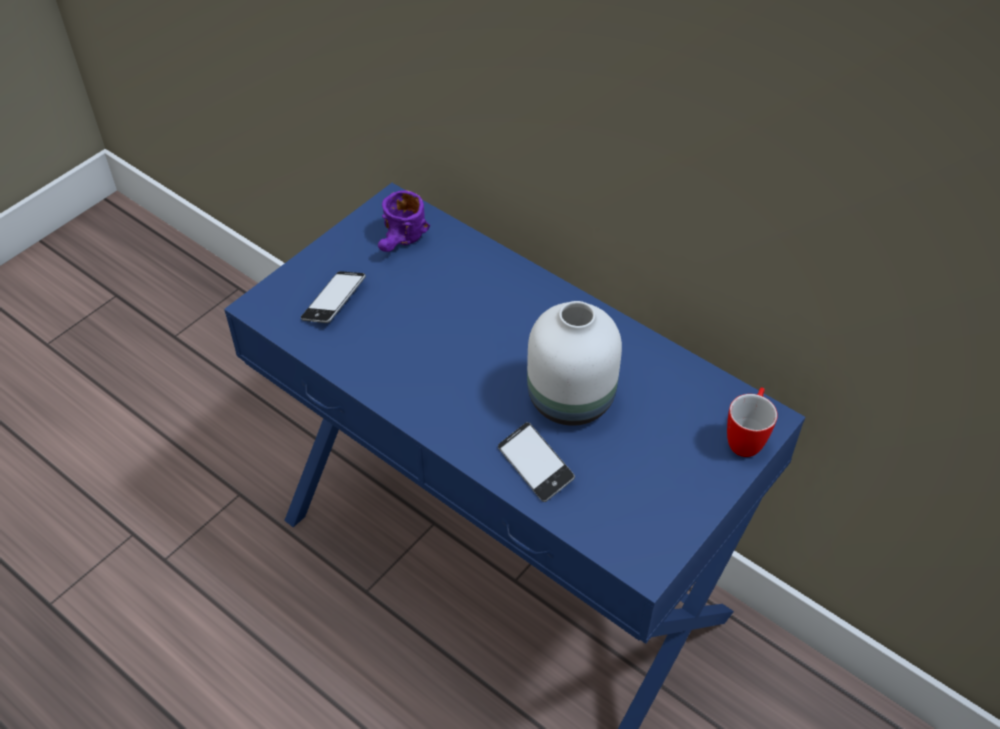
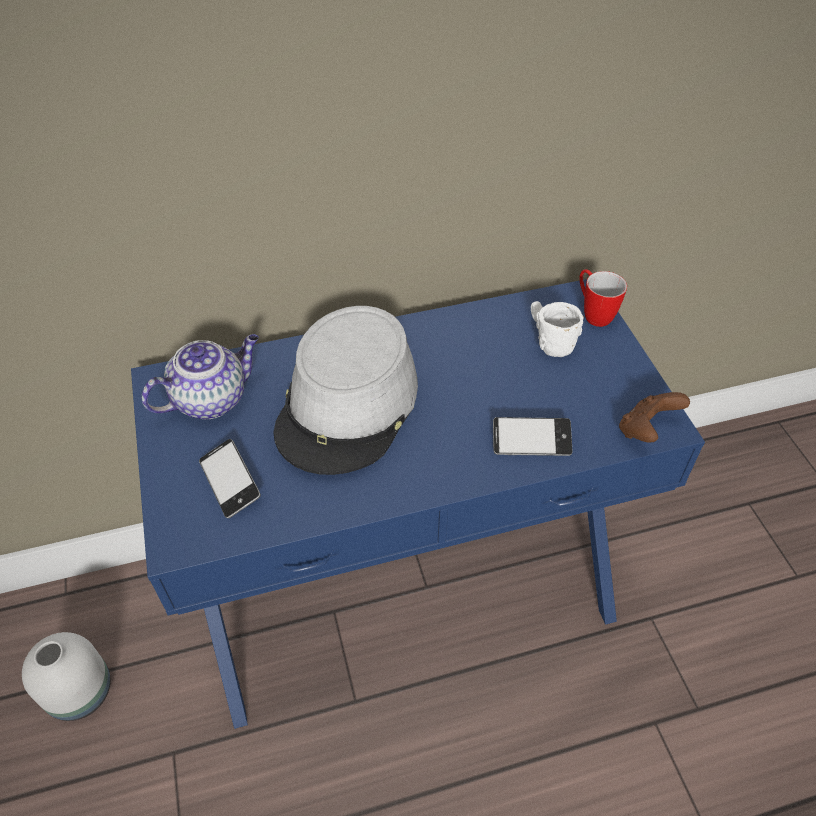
camera: 55 degrees left, 0 degrees up
purple mug [378,190,430,252] -> teapot [142,334,259,419]
white vase [527,301,622,426] -> white vase moved to [22,632,111,721]
none -> grey hat [273,306,418,475]
none -> white mug [531,301,584,357]
none -> brown game controller [619,392,690,443]

